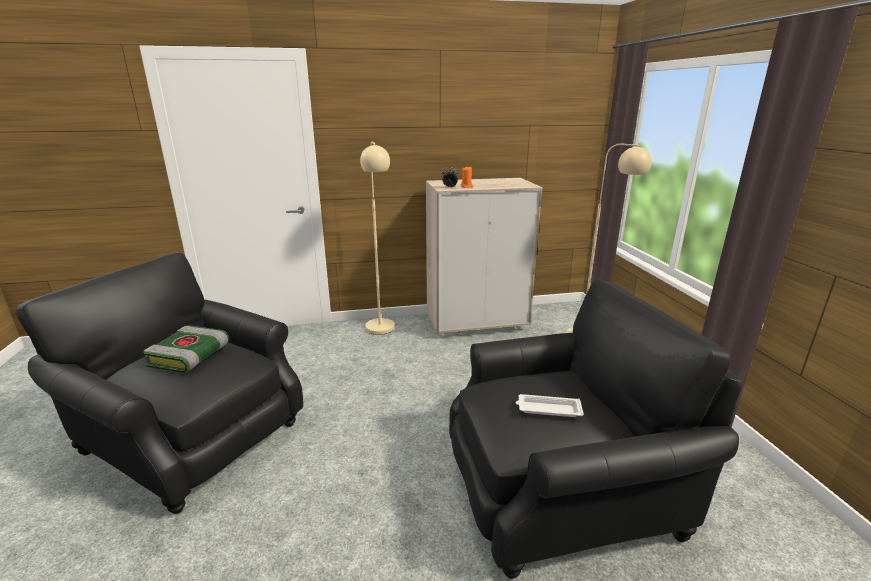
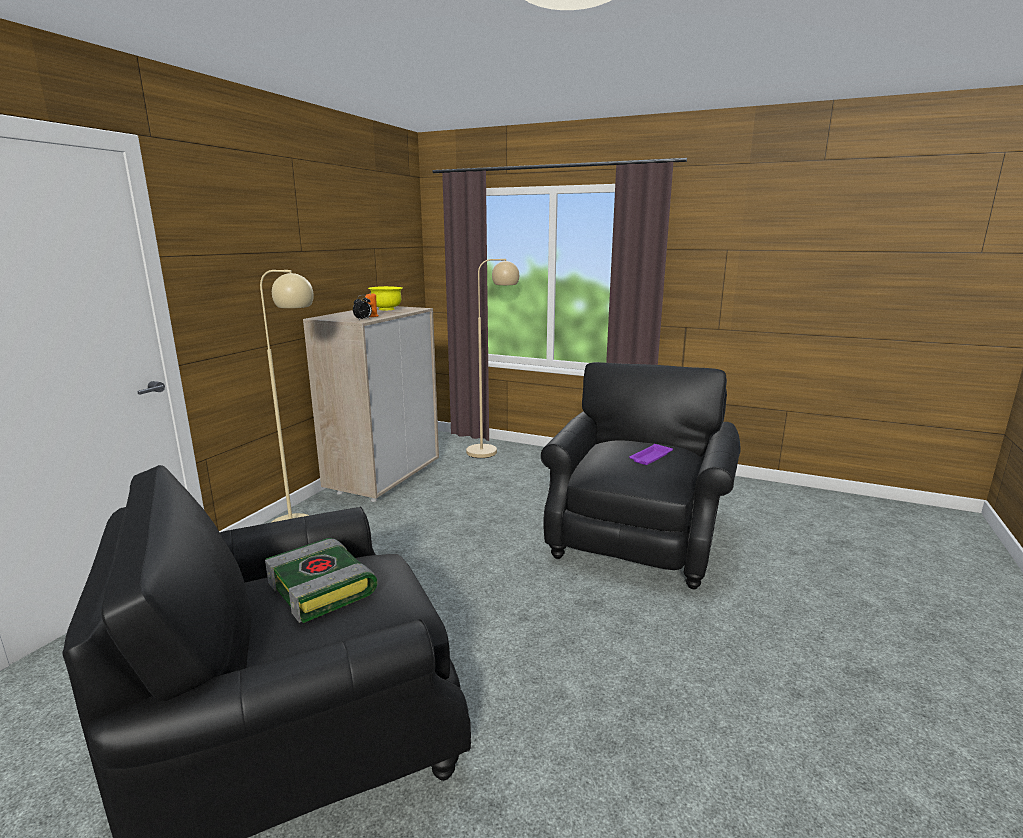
camera: 55 degrees left, 5 degrees down
white tray [516,394,584,417] -> purple tray [629,444,673,465]
none -> yellow bowl [368,286,403,310]

